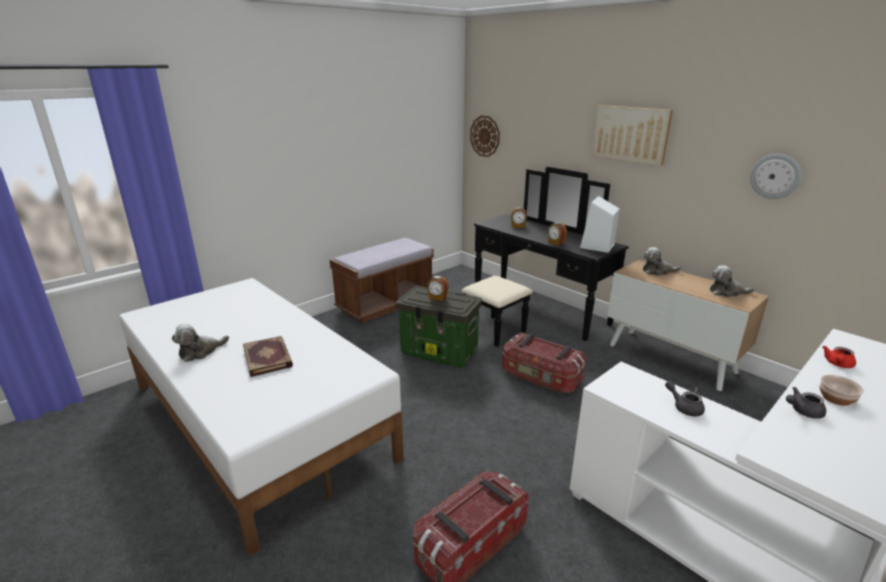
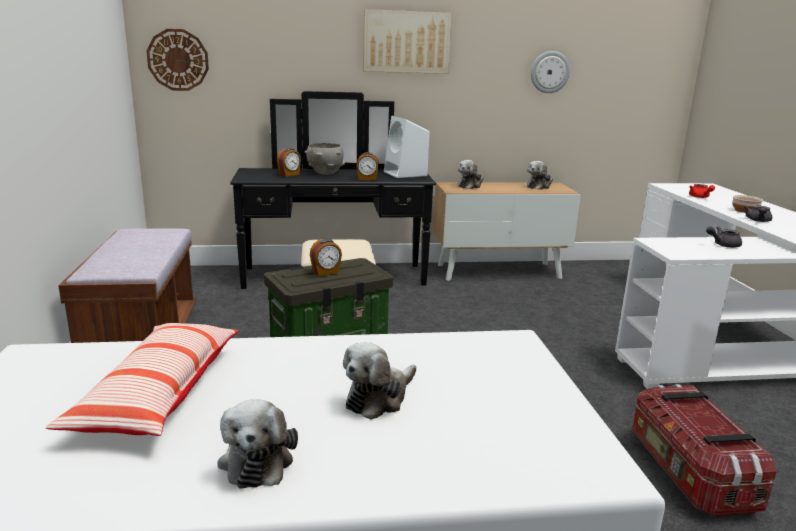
camera: 55 degrees left, 5 degrees down
book [243,336,293,377] -> plush toy [343,342,416,420]
storage box [502,333,587,394] -> none
none -> pillow [45,323,239,436]
none -> grey bowl [305,143,345,175]

